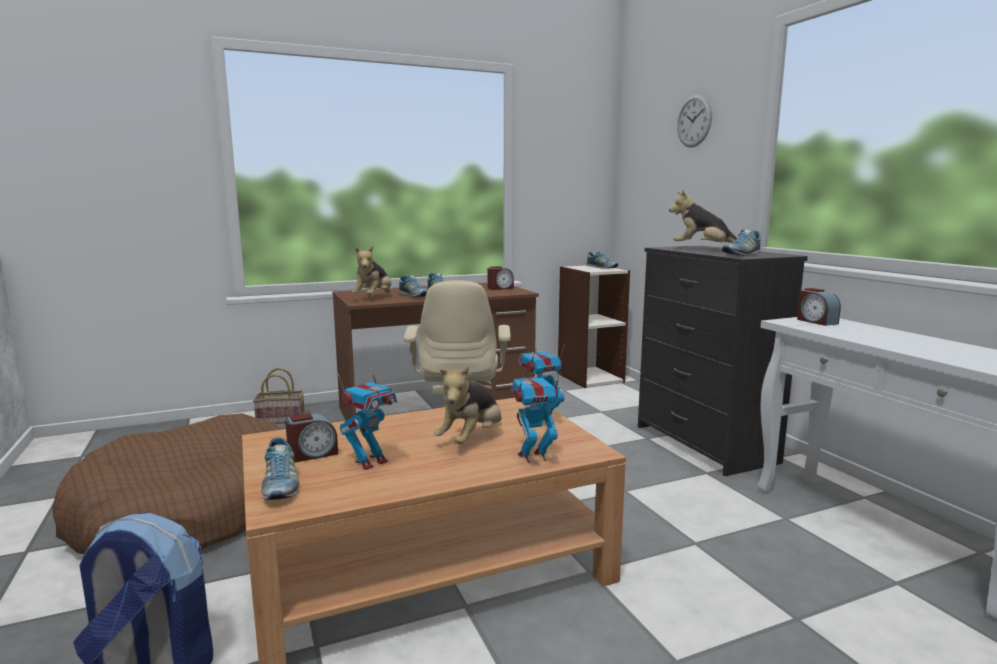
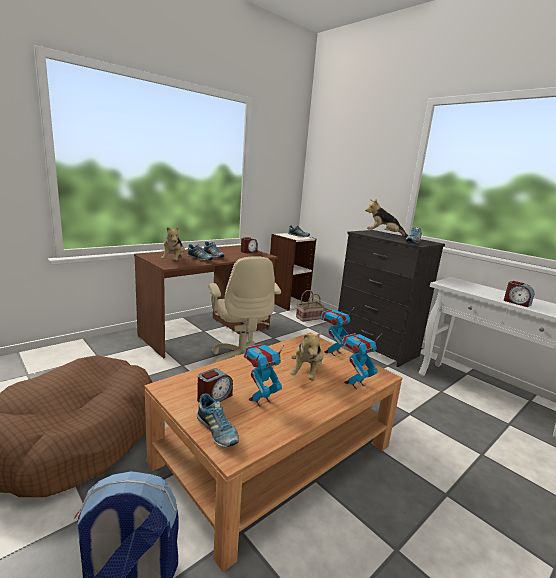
camera: 20 degrees left, 5 degrees up
basket [253,368,305,424] -> basket moved to [296,290,324,322]
toy robot [337,364,397,470] -> toy robot turned 150 degrees counterclockwise [244,344,285,407]
wall clock [677,94,712,148] -> none
alarm clock [797,288,841,326] -> alarm clock moved to [504,281,534,307]

